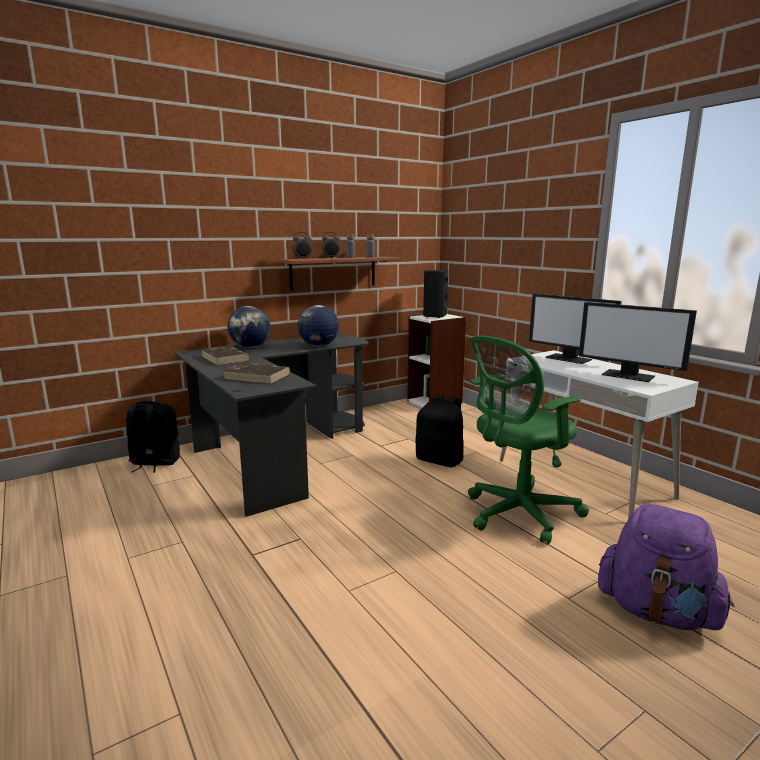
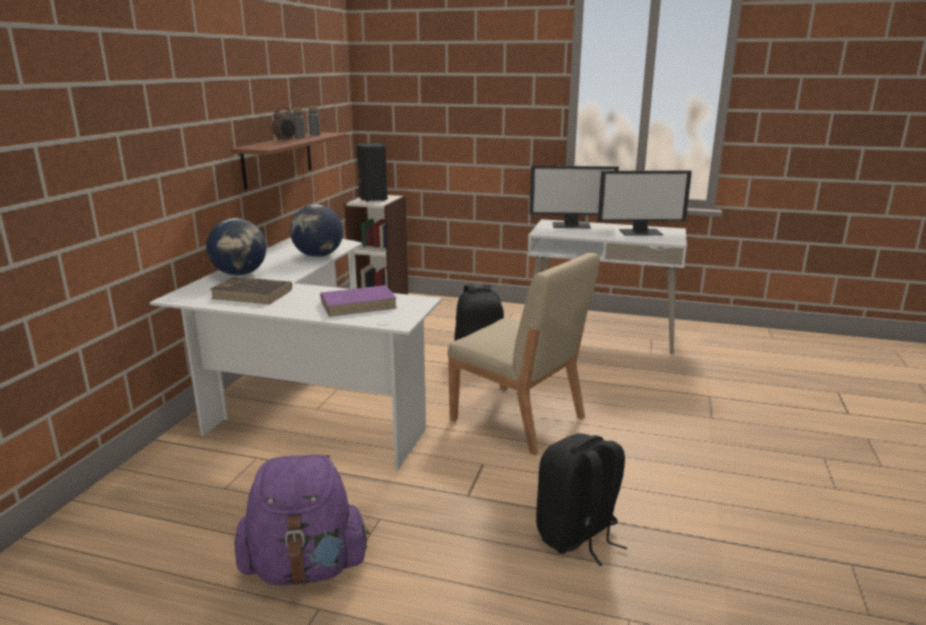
camera: 40 degrees left, 5 degrees up
black backpack [126,401,180,473] -> black backpack moved to [536,433,627,566]
black desk [174,333,369,517] -> white desk [149,237,442,470]
brown book [223,363,290,384] -> purple book [320,285,397,317]
alarm clock [292,232,312,259] -> none
green office chair [468,335,589,544] -> none
purple backpack [598,504,734,630] -> purple backpack moved to [234,455,370,586]
none -> beige chair [447,253,600,455]

